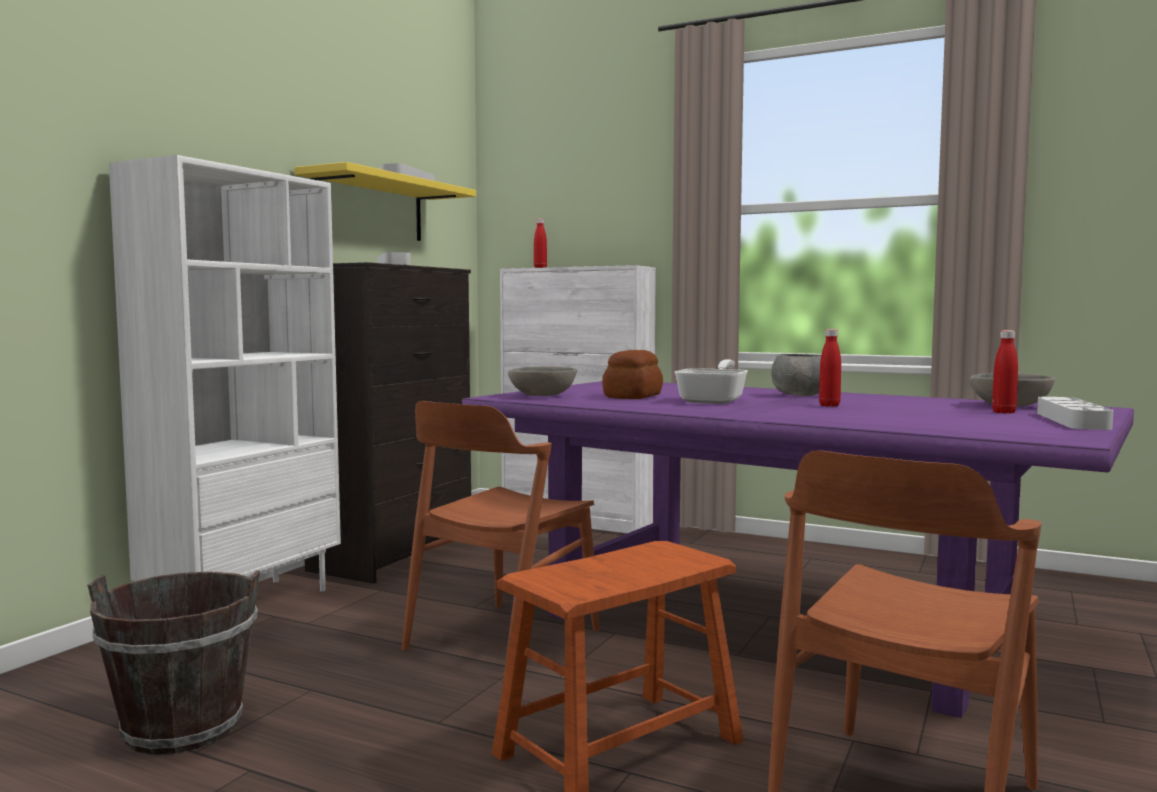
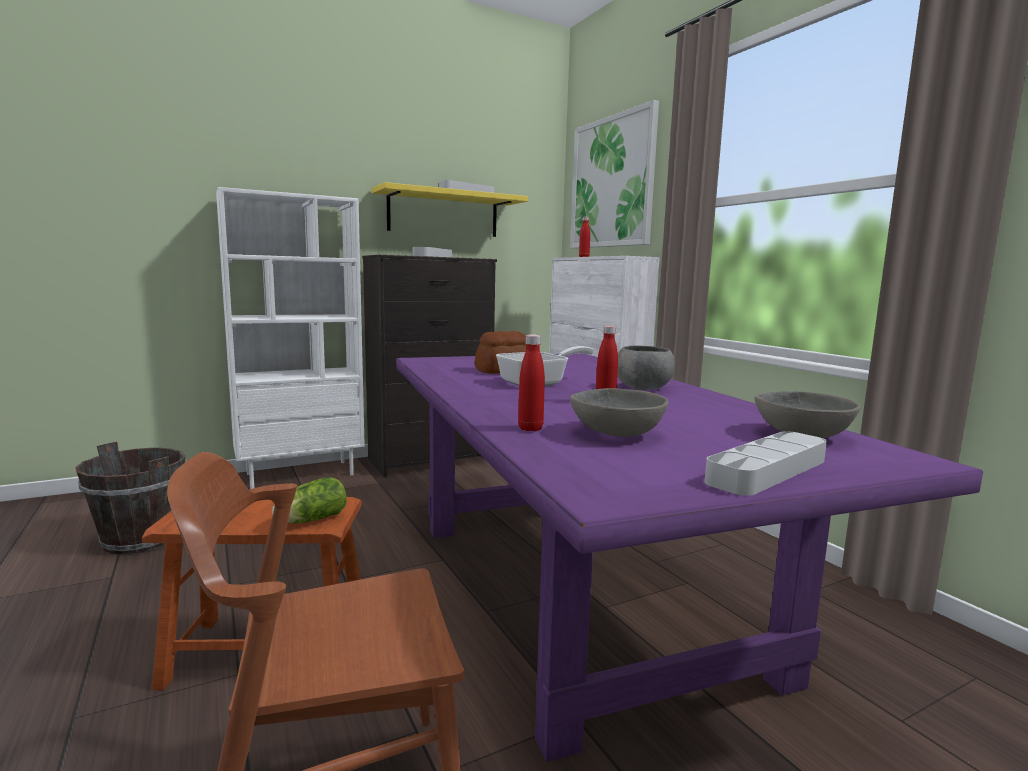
camera: 35 degrees right, 5 degrees up
brown chair [402,401,600,680] -> none
grey bowl [508,366,577,396] -> grey bowl moved to [570,388,669,437]
red bottle [992,330,1018,413] -> red bottle moved to [518,334,545,431]
none -> lettuce [272,477,347,524]
none -> picture [570,100,659,248]

